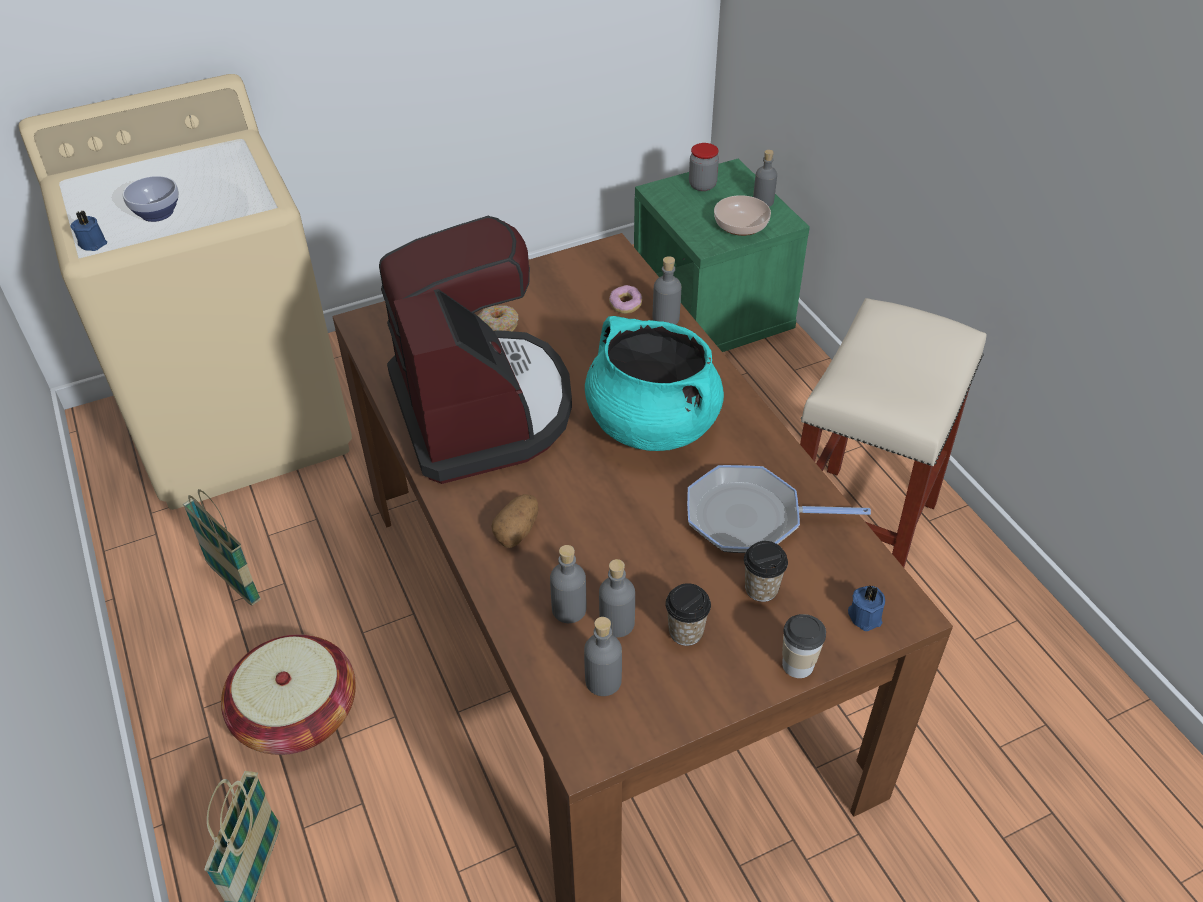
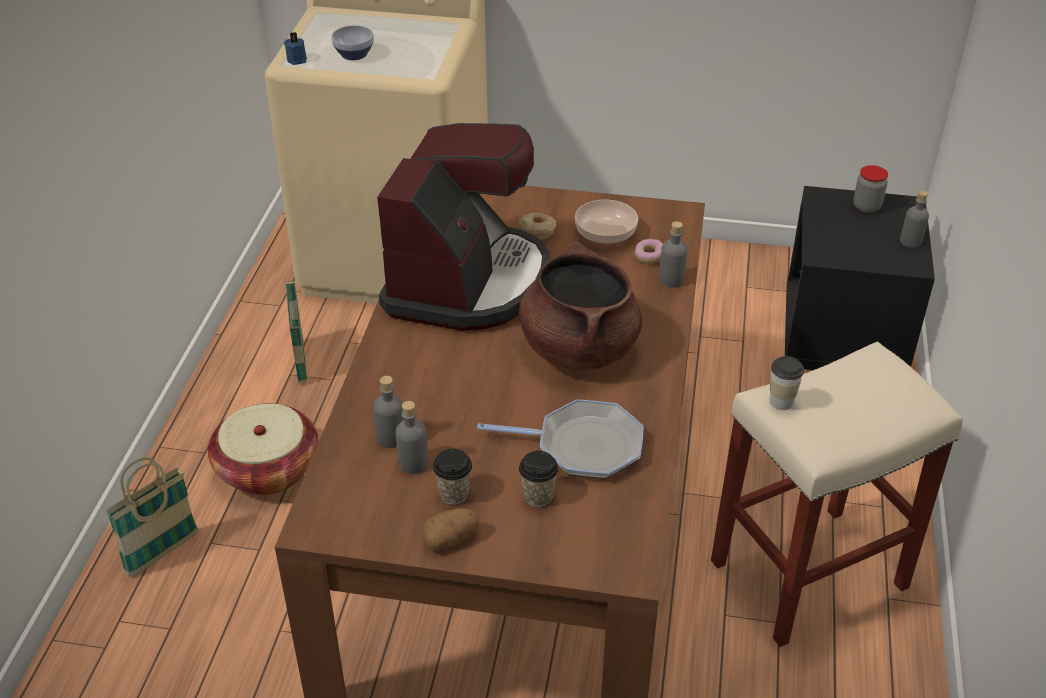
camera: 35 degrees right, 5 degrees down
potato [492,494,538,548] -> potato moved to [422,508,479,550]
grey bottle [584,617,622,696] -> none
turquoise cooking pot [585,316,724,451] -> brown cooking pot [519,241,642,370]
green nightstand [634,159,810,352] -> black nightstand [785,186,935,370]
frying pan [687,465,871,553] -> frying pan turned 150 degrees clockwise [477,399,644,479]
bowl [714,195,771,236] -> bowl moved to [575,199,638,244]
cup [782,614,826,678] -> cup moved to [769,356,804,410]
blue candle [848,585,885,631] -> none

